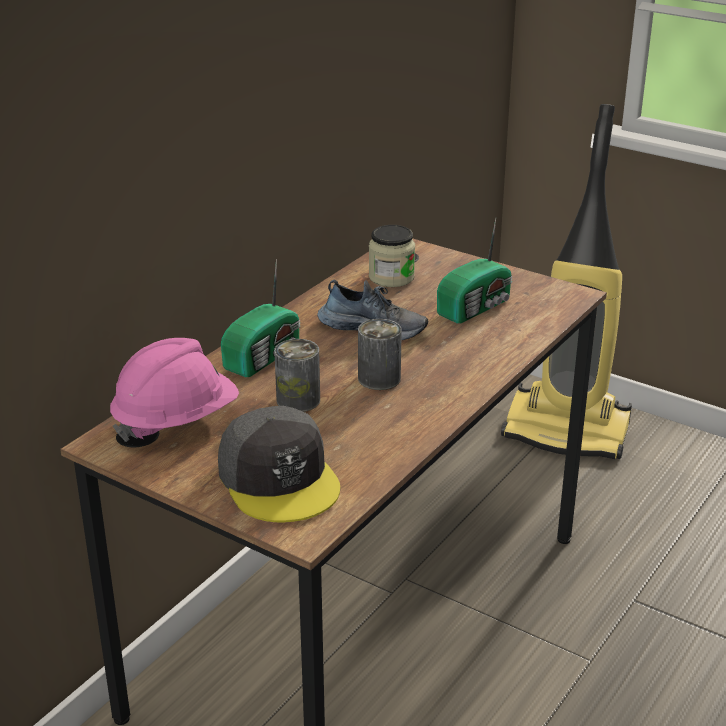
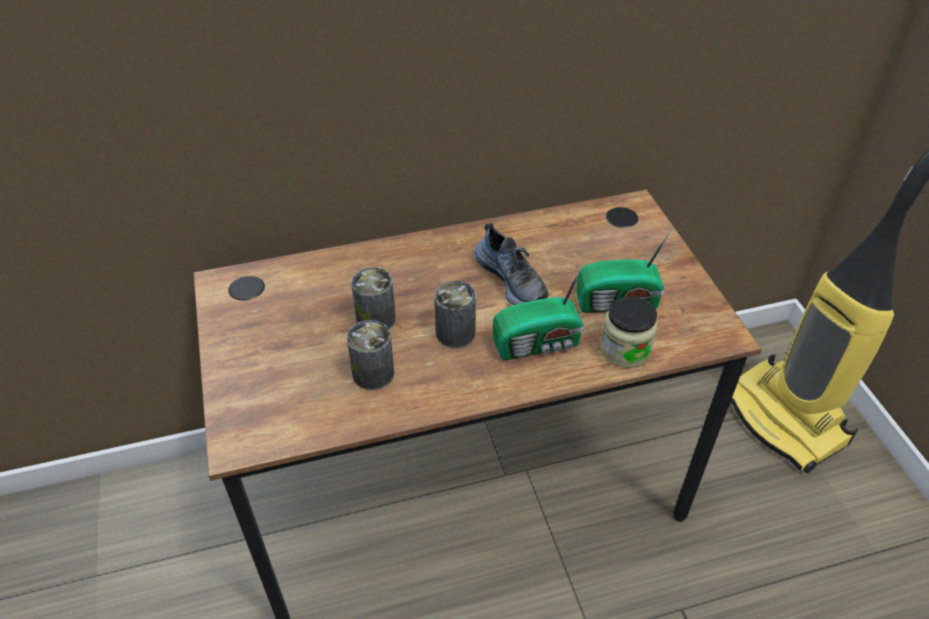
camera: 40 degrees right, 15 degrees up
pink hard hat [110,338,239,442] -> none
grey cap [218,406,340,522] -> none
radio [221,259,300,377] -> radio moved to [493,263,584,360]
jar [369,225,415,287] -> jar moved to [600,296,657,368]
none -> can [347,320,394,390]

